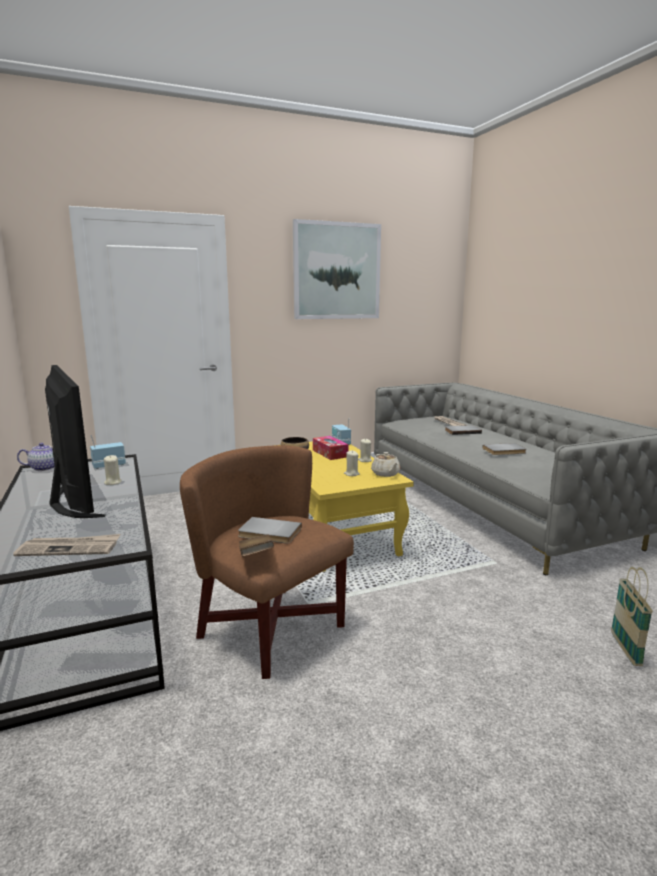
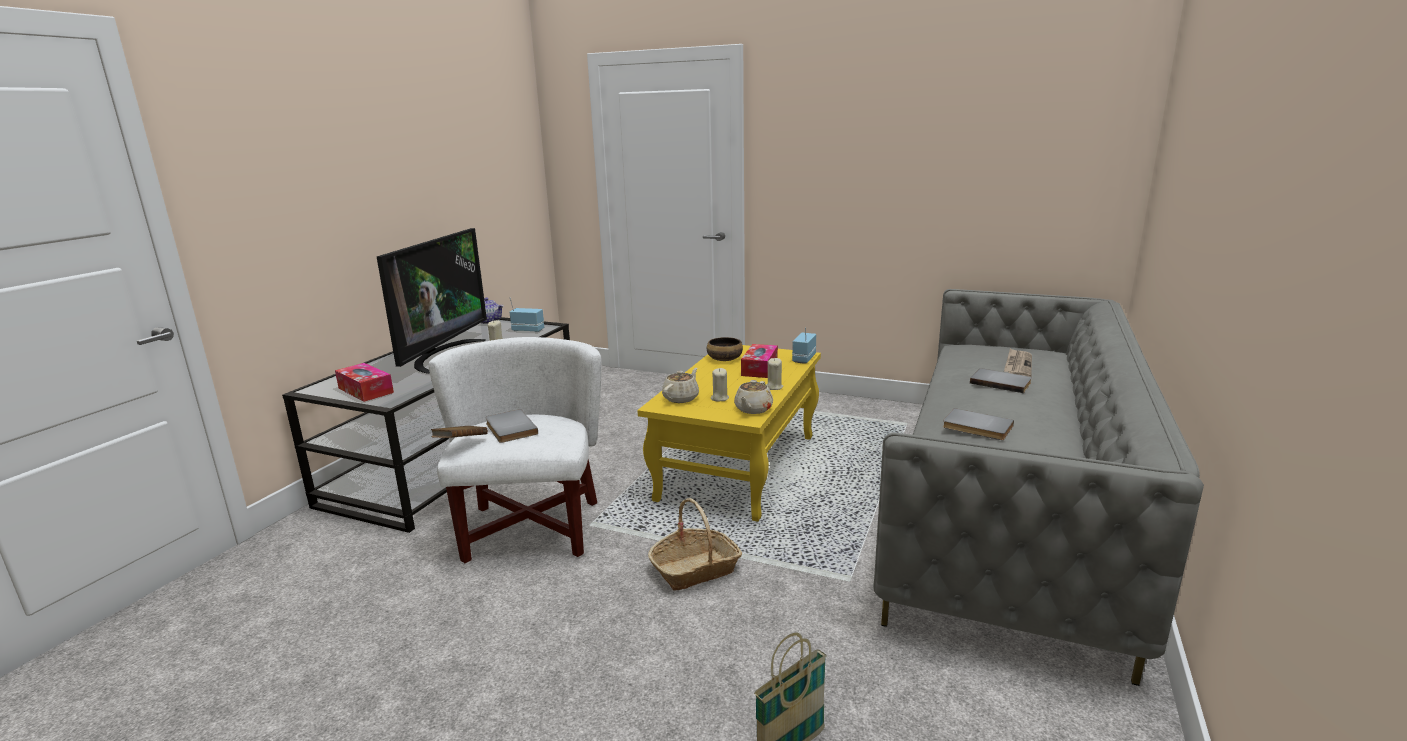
camera: 45 degrees right, 5 degrees up
newspaper [13,534,120,556] -> tissue box [335,363,394,402]
brown armchair [180,445,354,679] -> white armchair [429,337,602,563]
picture [293,219,381,319] -> none
none -> basket [648,498,742,591]
none -> beige teapot [662,368,699,403]

